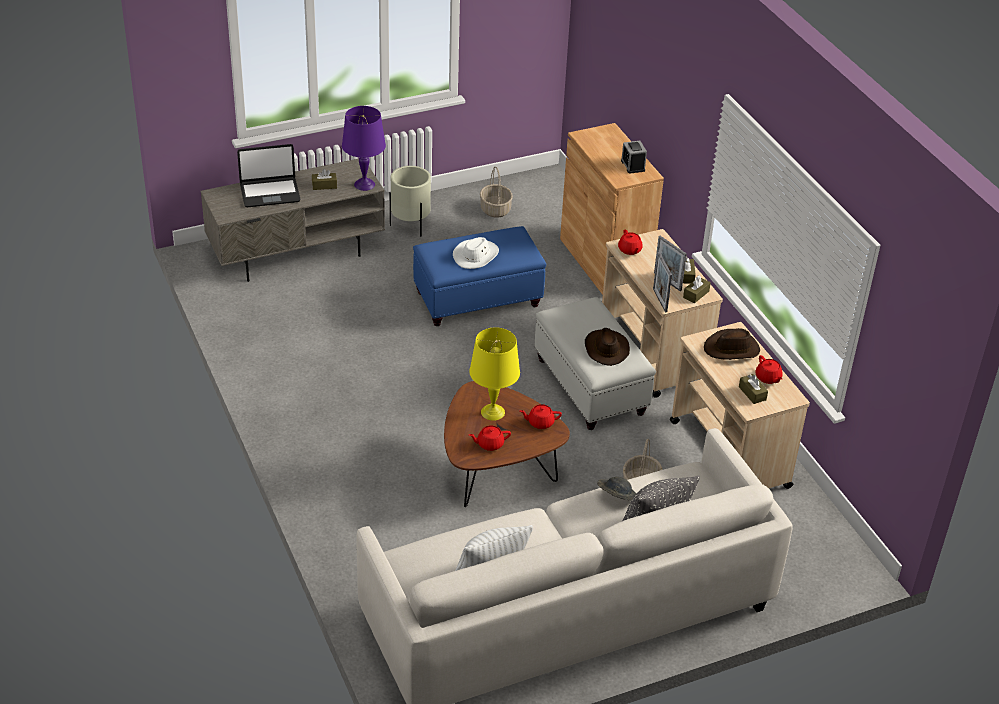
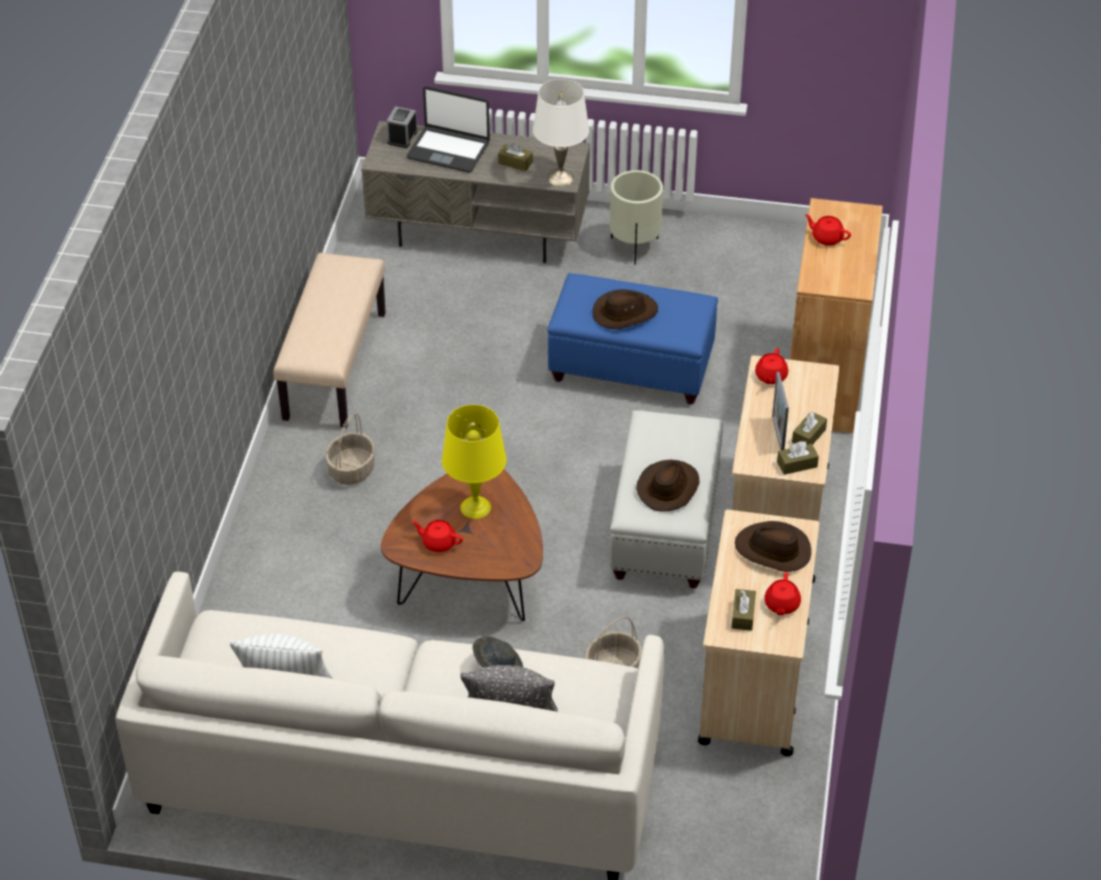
camera: 35 degrees right, 5 degrees up
purple table lamp [342,106,386,191] -> white table lamp [533,79,589,186]
white hat [453,237,499,269] -> brown hat [592,289,658,329]
basket [480,167,513,218] -> basket moved to [325,413,375,485]
red teapot [519,404,562,429] -> red teapot moved to [805,214,851,246]
alarm clock [621,141,647,174] -> alarm clock moved to [387,106,417,148]
picture frame [653,252,672,312] -> none
none -> beige bench [273,253,386,428]

